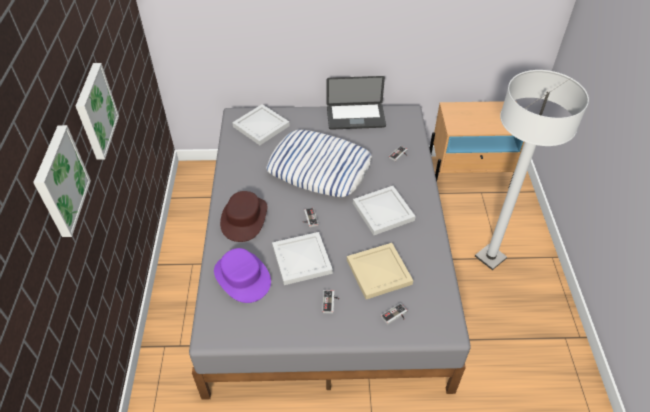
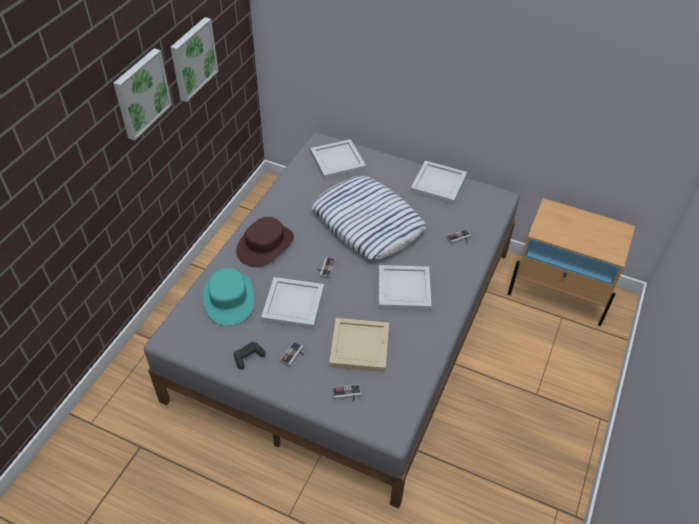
camera: 25 degrees right, 0 degrees up
picture [33,125,91,237] -> picture moved to [170,17,218,102]
purple hat [214,248,271,303] -> turquoise hat [203,268,254,326]
laptop [327,76,386,130] -> white tray [410,160,467,205]
white floor lamp [475,70,589,270] -> none
none -> black game controller [234,342,266,369]

